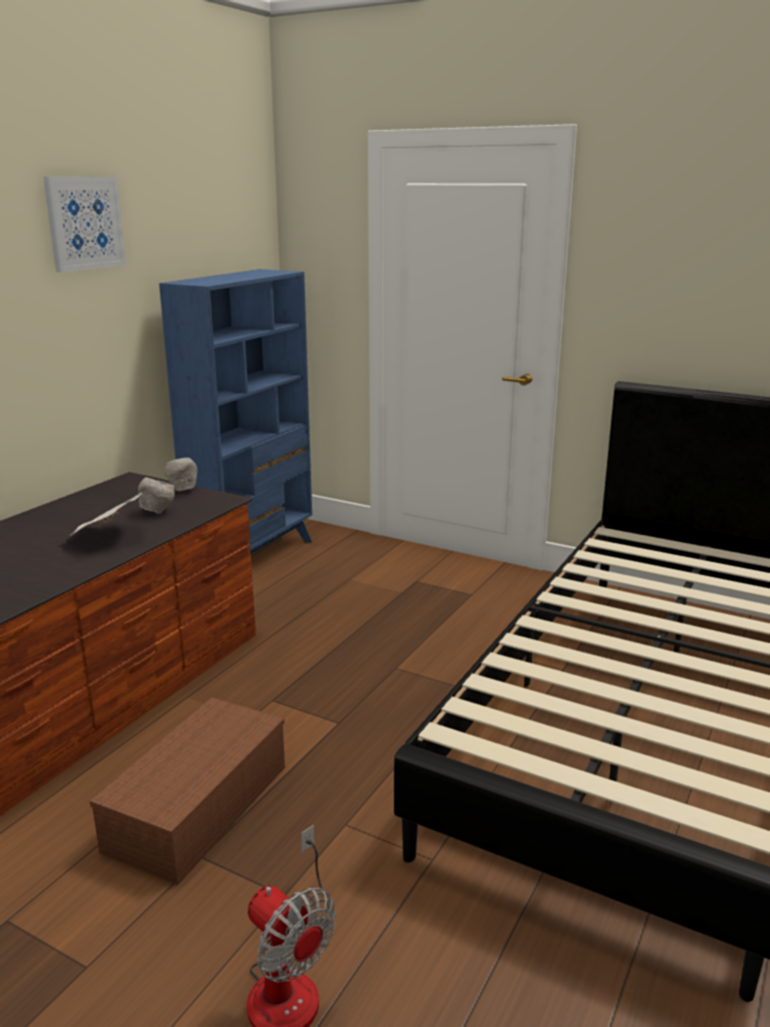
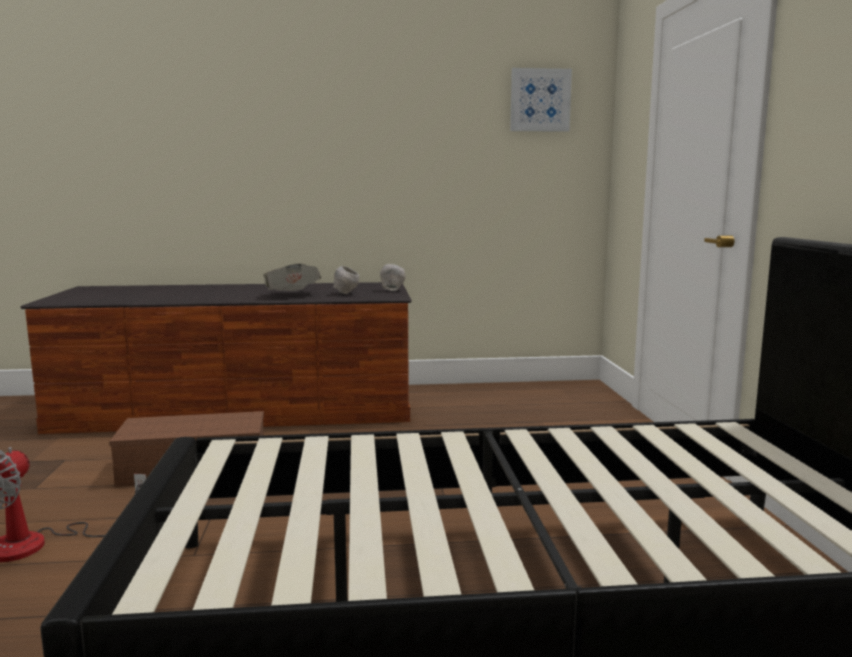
camera: 55 degrees right, 10 degrees down
picture [43,177,126,273] -> picture moved to [510,68,572,132]
blue bookcase [159,269,312,554] -> none

